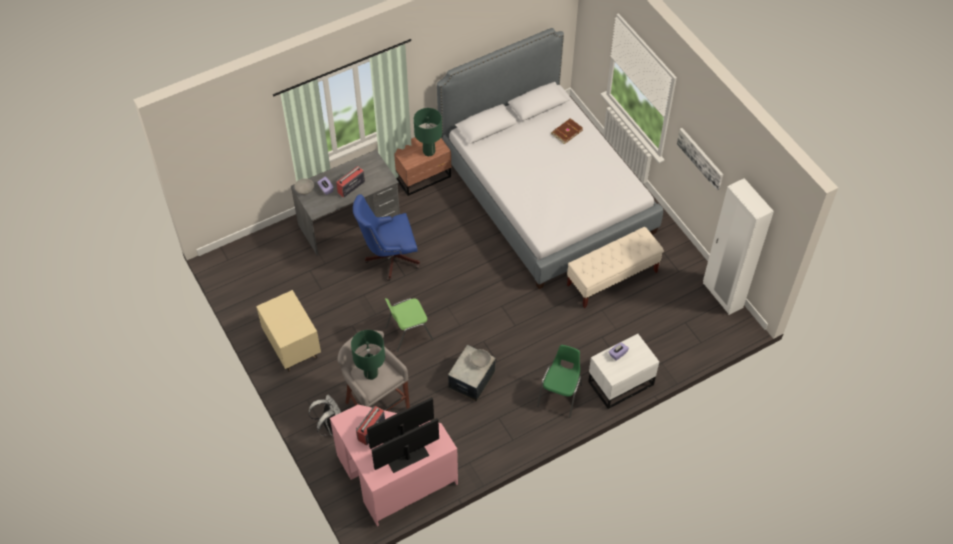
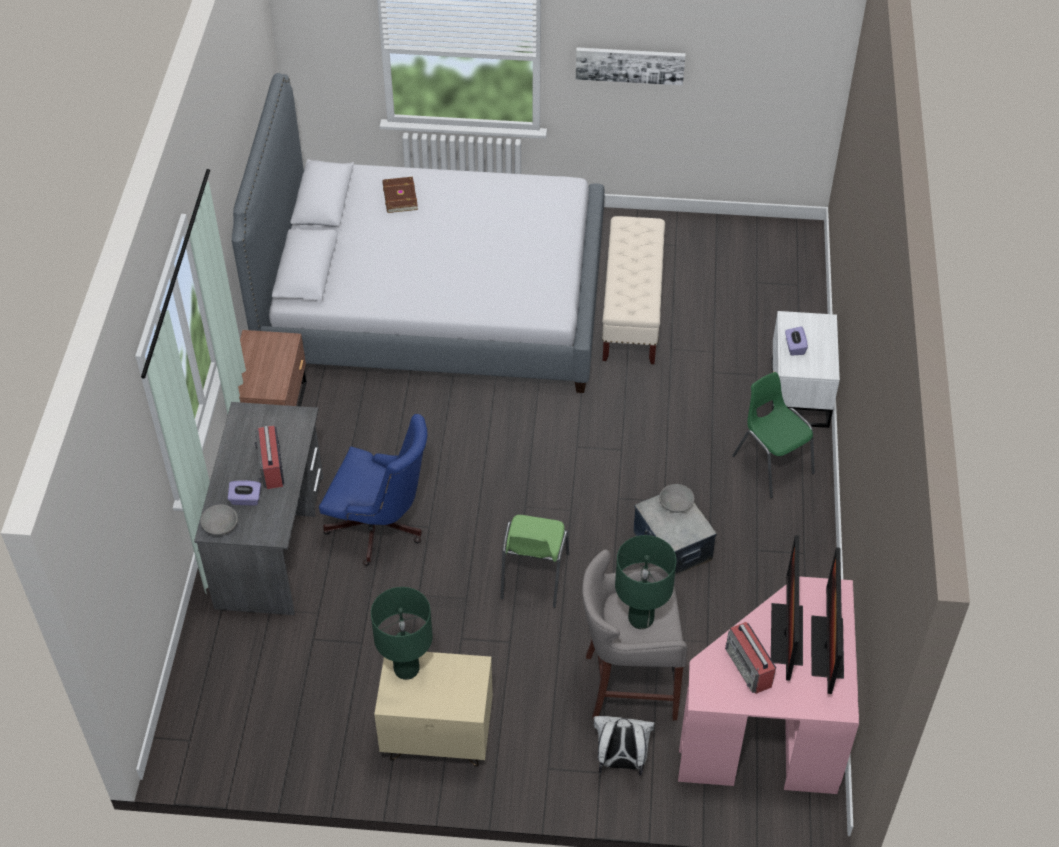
camera: 55 degrees left, 5 degrees down
blue office chair [353,194,420,281] -> blue office chair turned 90 degrees counterclockwise [319,414,428,566]
green table lamp [414,108,442,156] -> green table lamp moved to [371,587,433,680]
white wardrobe [703,178,774,315] -> none

